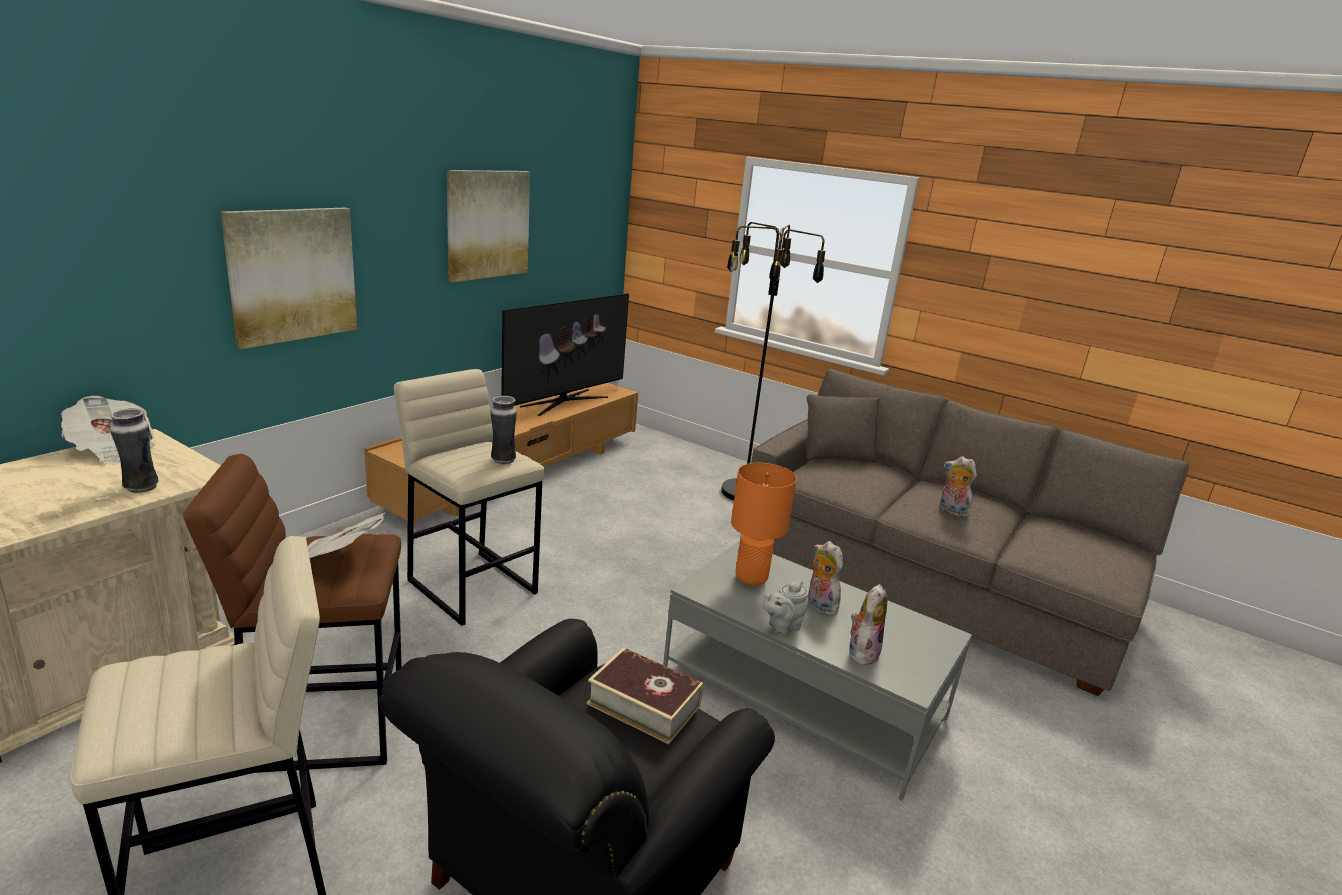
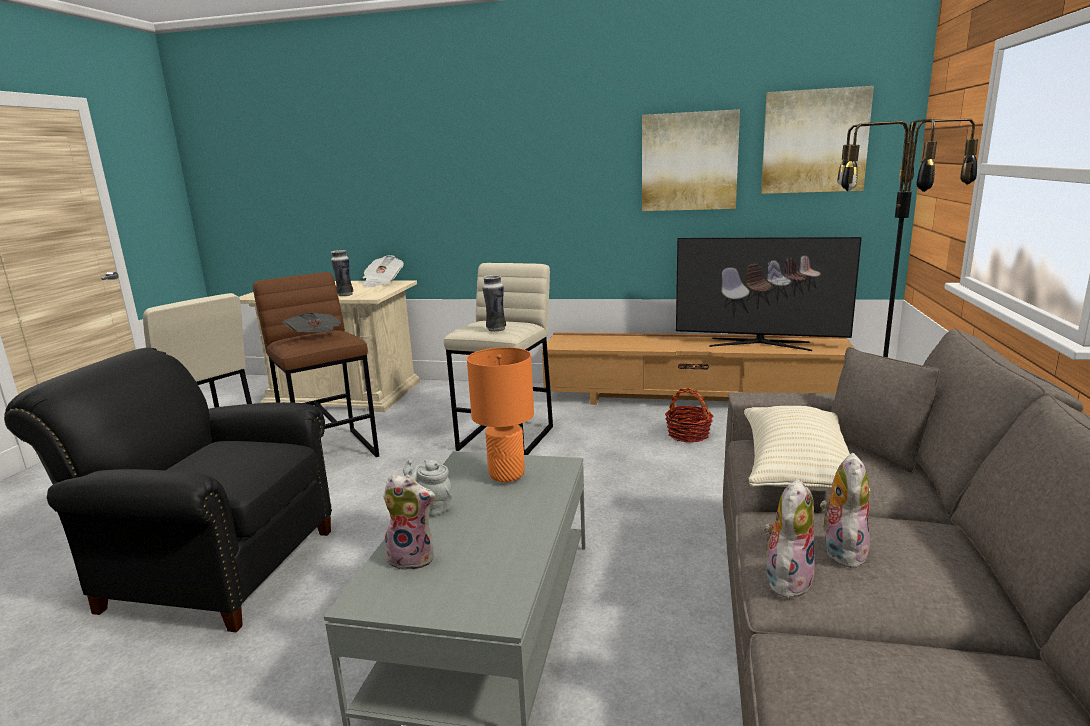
camera: 70 degrees right, 5 degrees down
picture [221,208,357,349] -> picture moved to [761,86,874,194]
book [587,647,703,744] -> none
plush toy [808,541,843,616] -> plush toy moved to [764,478,815,601]
none -> basket [665,388,713,442]
none -> beige pillow [744,406,870,492]

